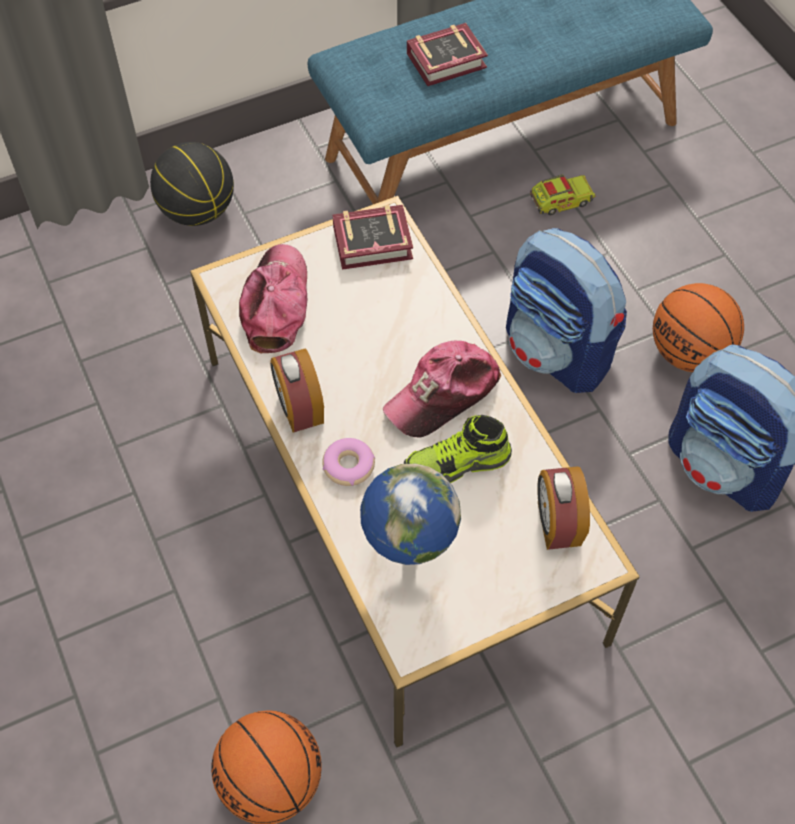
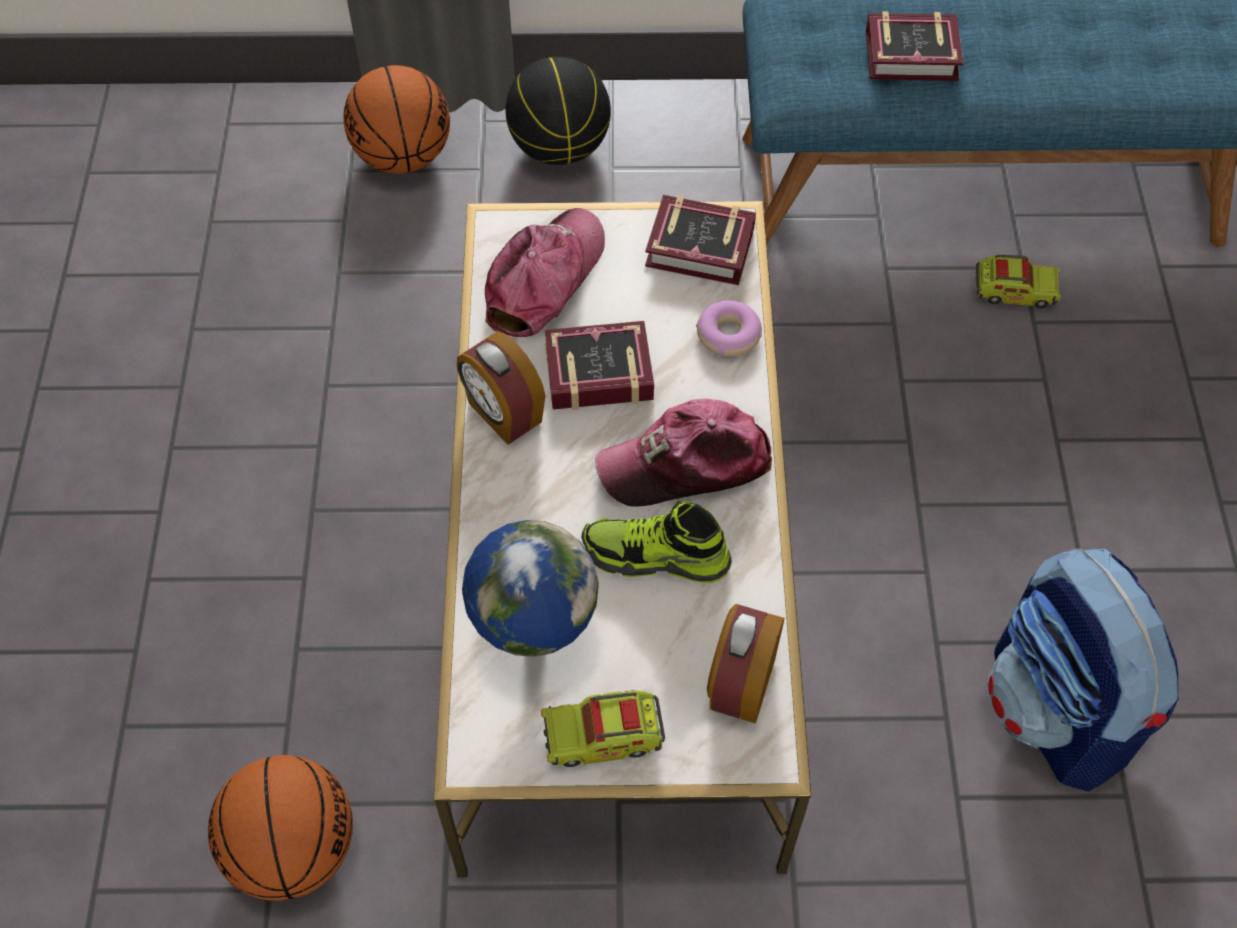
camera: 25 degrees right, 0 degrees up
alarm clock [270,348,324,433] -> alarm clock turned 45 degrees counterclockwise [457,331,546,445]
donut [322,438,375,486] -> donut moved to [696,300,762,357]
backpack [506,228,627,393] -> none
basketball [653,283,744,372] -> basketball moved to [343,65,450,174]
none -> toy truck [541,690,665,767]
none -> book [545,321,654,410]

